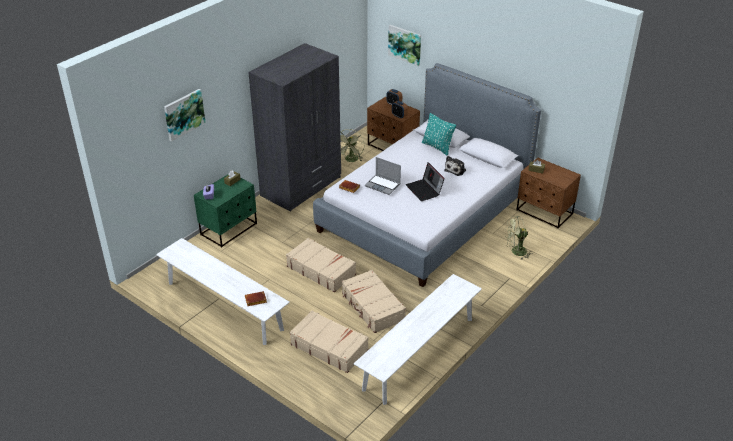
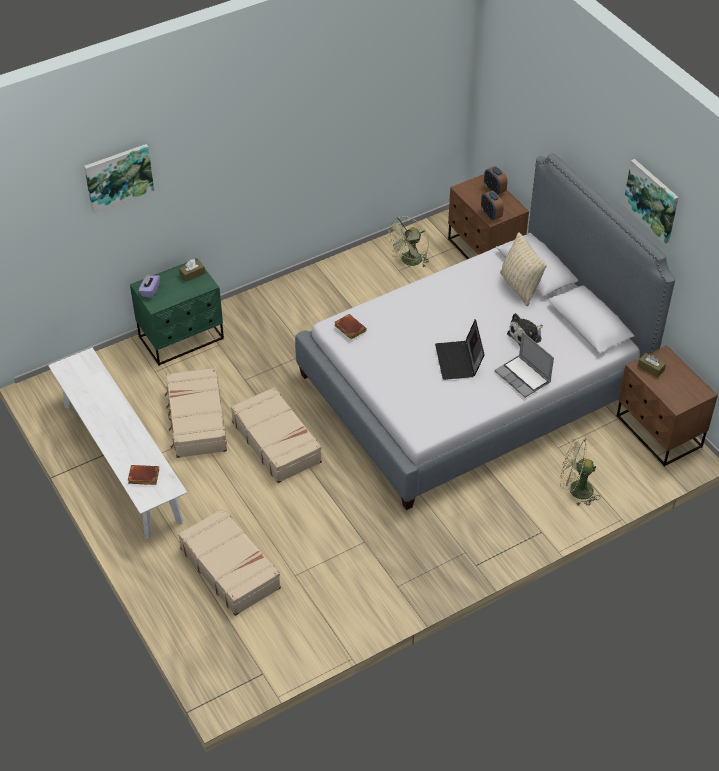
camera: 20 degrees right, 10 degrees up
grey wardrobe [248,43,341,212] -> none
beige suitcase [342,270,406,333] -> beige suitcase moved to [165,368,227,458]
white bench [354,274,482,405] -> none
laptop [365,157,401,195] -> laptop moved to [494,331,554,398]
picture [388,25,421,66] -> picture moved to [623,159,679,244]
turquoise pillow [422,113,456,155] -> beige pillow [500,232,547,306]

